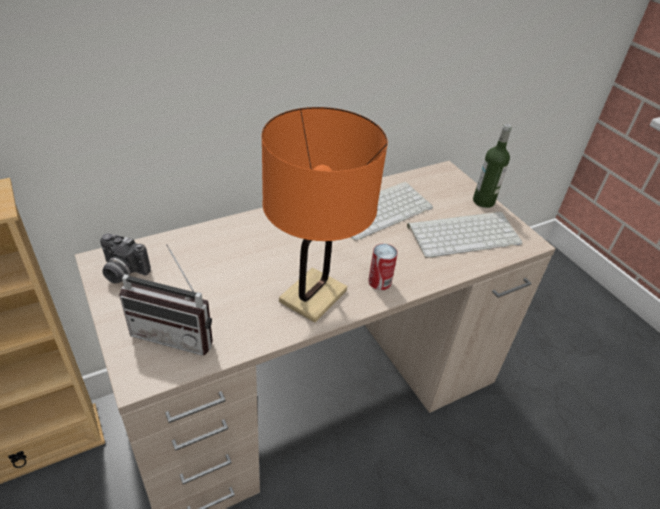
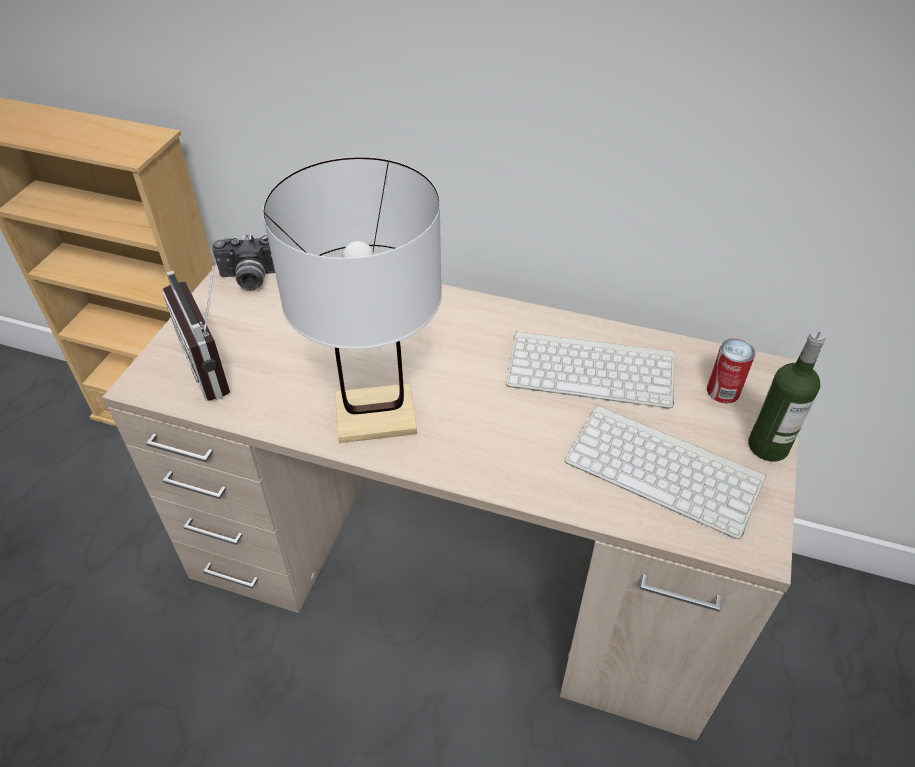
camera: 50 degrees right, 5 degrees up
camera [100,233,151,284] -> camera turned 75 degrees counterclockwise [212,234,275,290]
orange table lamp [262,107,388,323] -> white table lamp [263,157,442,443]
can [368,243,398,290] -> can moved to [707,339,755,403]

